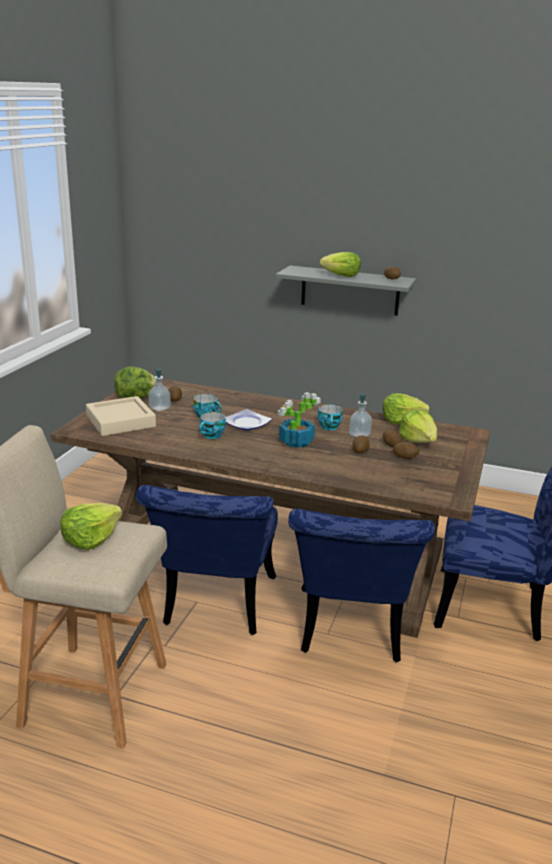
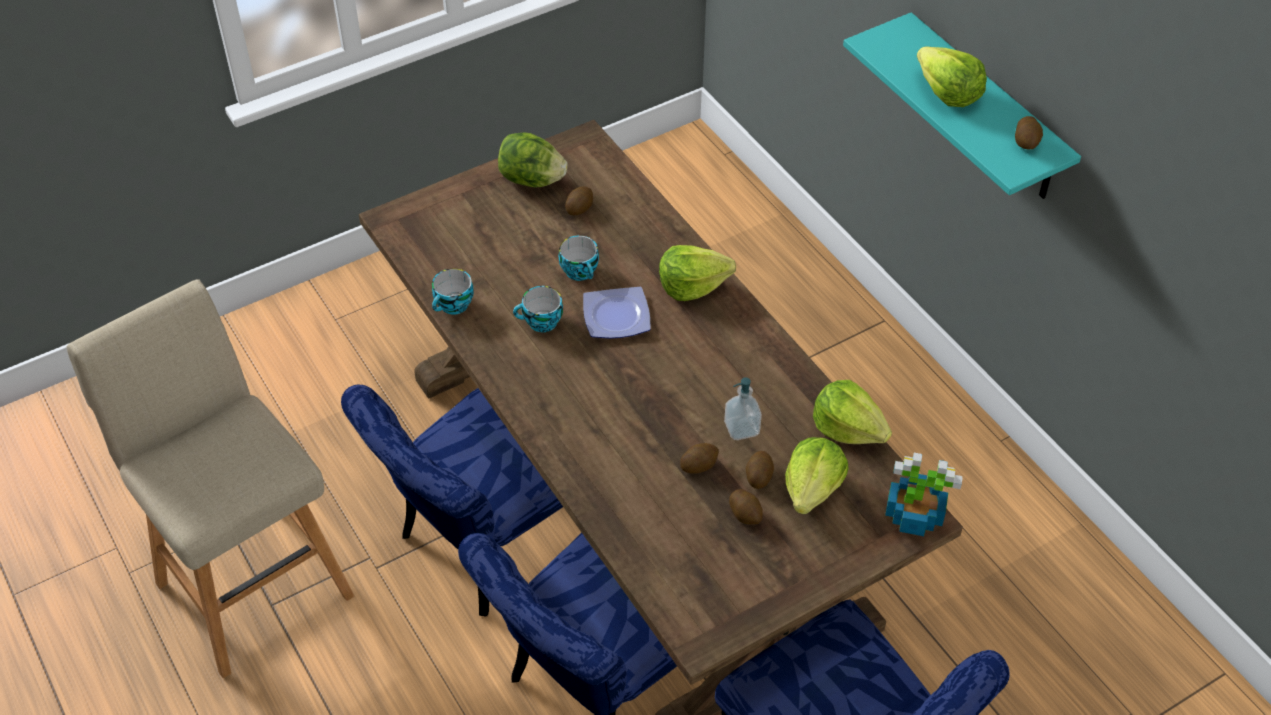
camera: 40 degrees right, 25 degrees up
lettuce [60,503,122,550] -> lettuce moved to [659,245,736,301]
beige tray [86,396,156,436] -> none
soap dispenser [148,369,171,411] -> none
grey shelf [276,265,416,316] -> turquoise shelf [843,12,1081,199]
potted plant [278,392,321,448] -> potted plant moved to [885,453,963,536]
cup [317,405,343,430] -> cup moved to [432,268,474,315]

